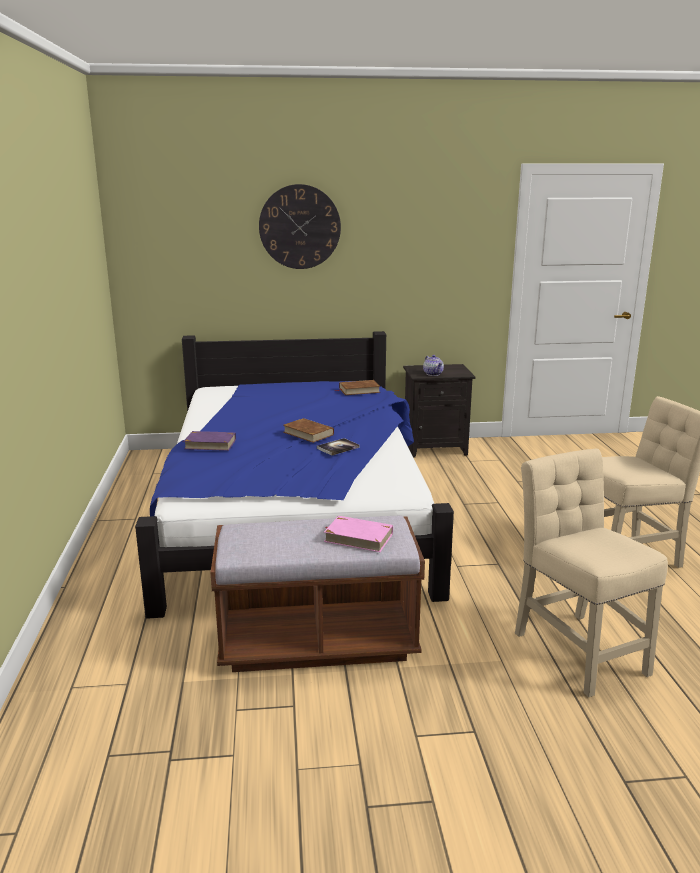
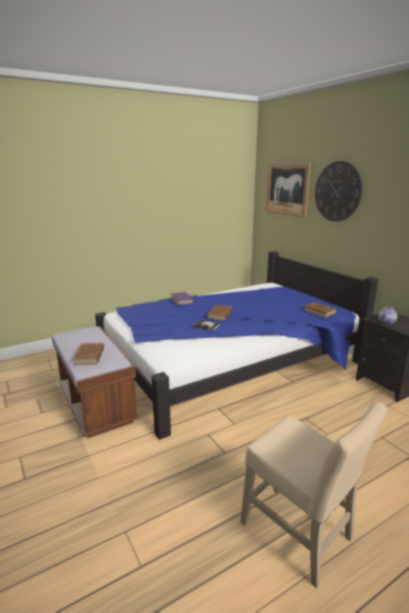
camera: 65 degrees right, 0 degrees up
pink book [324,516,393,552] -> brown book [73,343,104,365]
beige chair [515,449,668,697] -> none
none -> picture [266,163,311,218]

